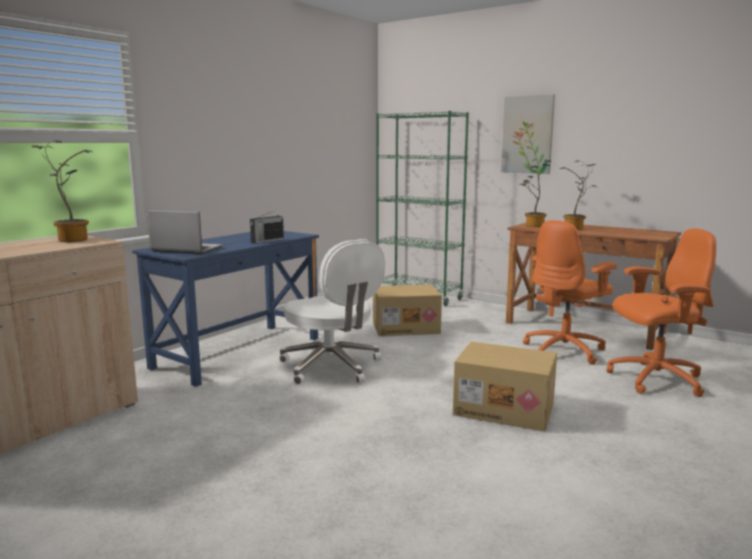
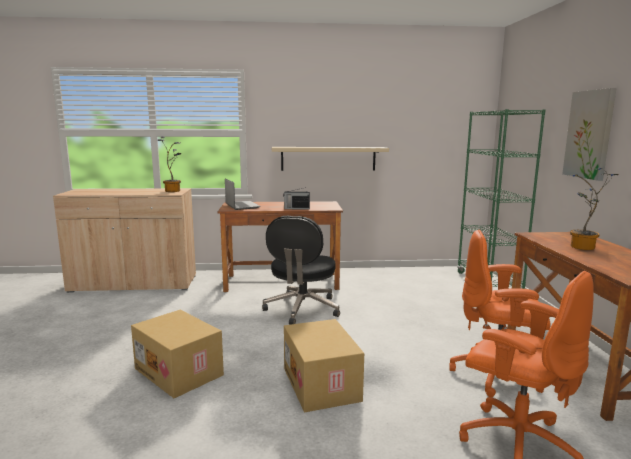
camera: 50 degrees right, 0 degrees up
blue desk [132,231,319,387] -> brown desk [218,201,343,292]
white office chair [279,239,385,384] -> black office chair [262,216,340,325]
cardboard box [373,284,442,336] -> cardboard box moved to [131,310,224,398]
potted plant [520,160,551,227] -> none
none -> beige shelf [272,147,389,171]

